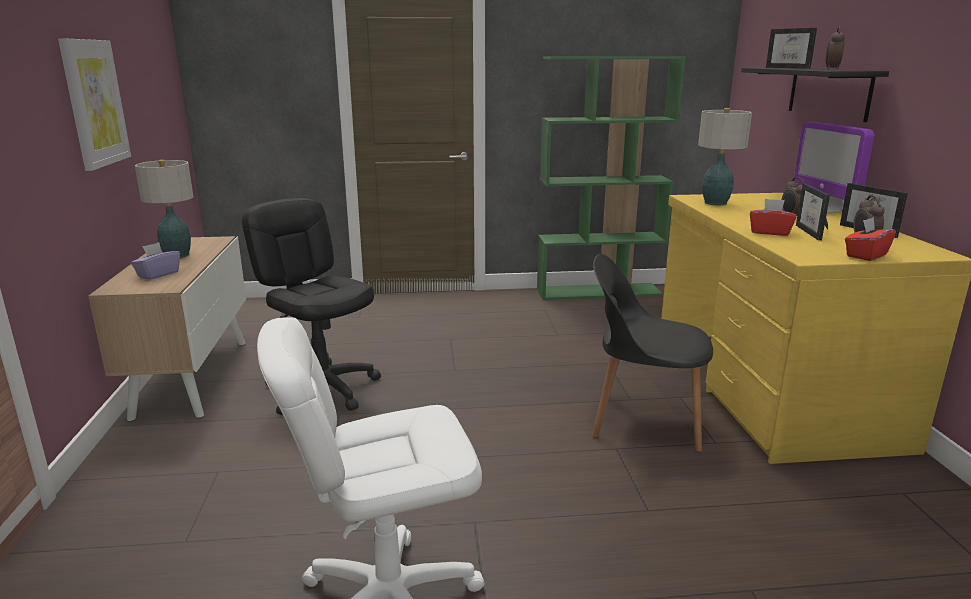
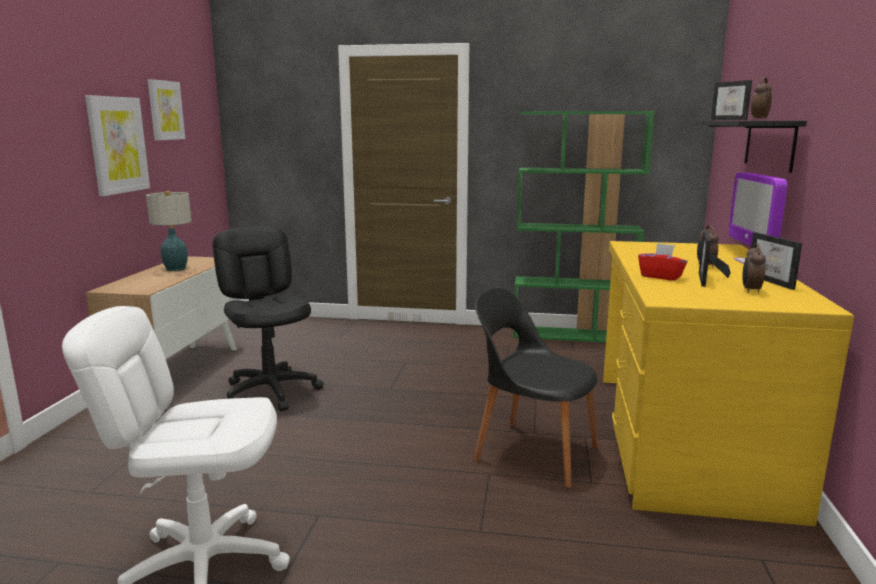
camera: 15 degrees right, 5 degrees down
purple tissue box [131,242,180,280] -> none
table lamp [698,108,752,205] -> none
red tissue box [845,217,896,261] -> none
none -> picture [147,79,185,140]

